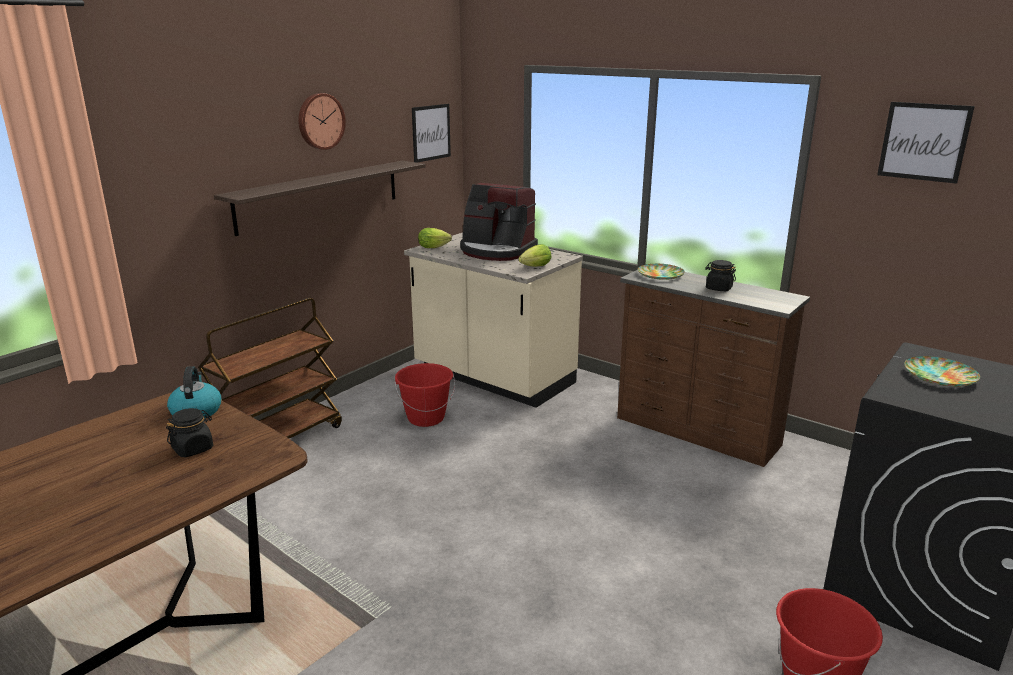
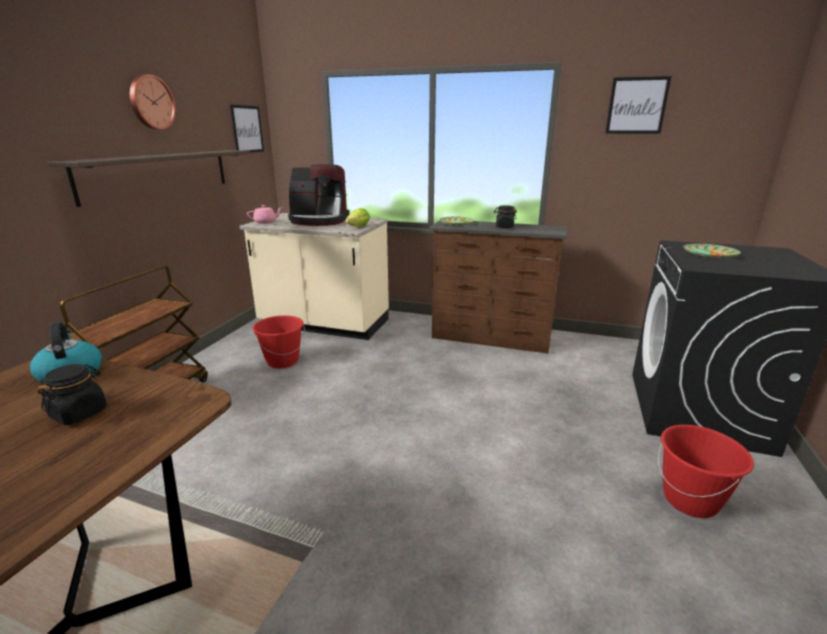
camera: 20 degrees left, 0 degrees up
lettuce [418,228,452,248] -> pink teapot [247,205,283,224]

